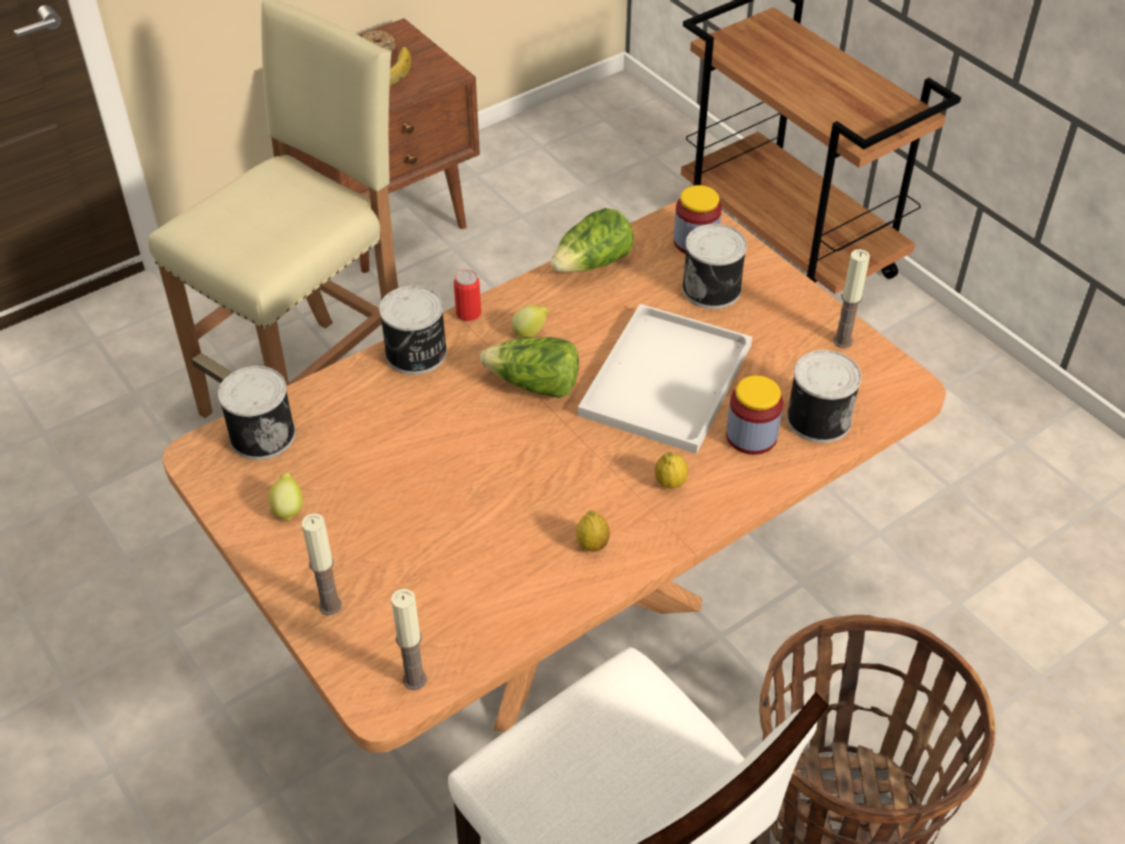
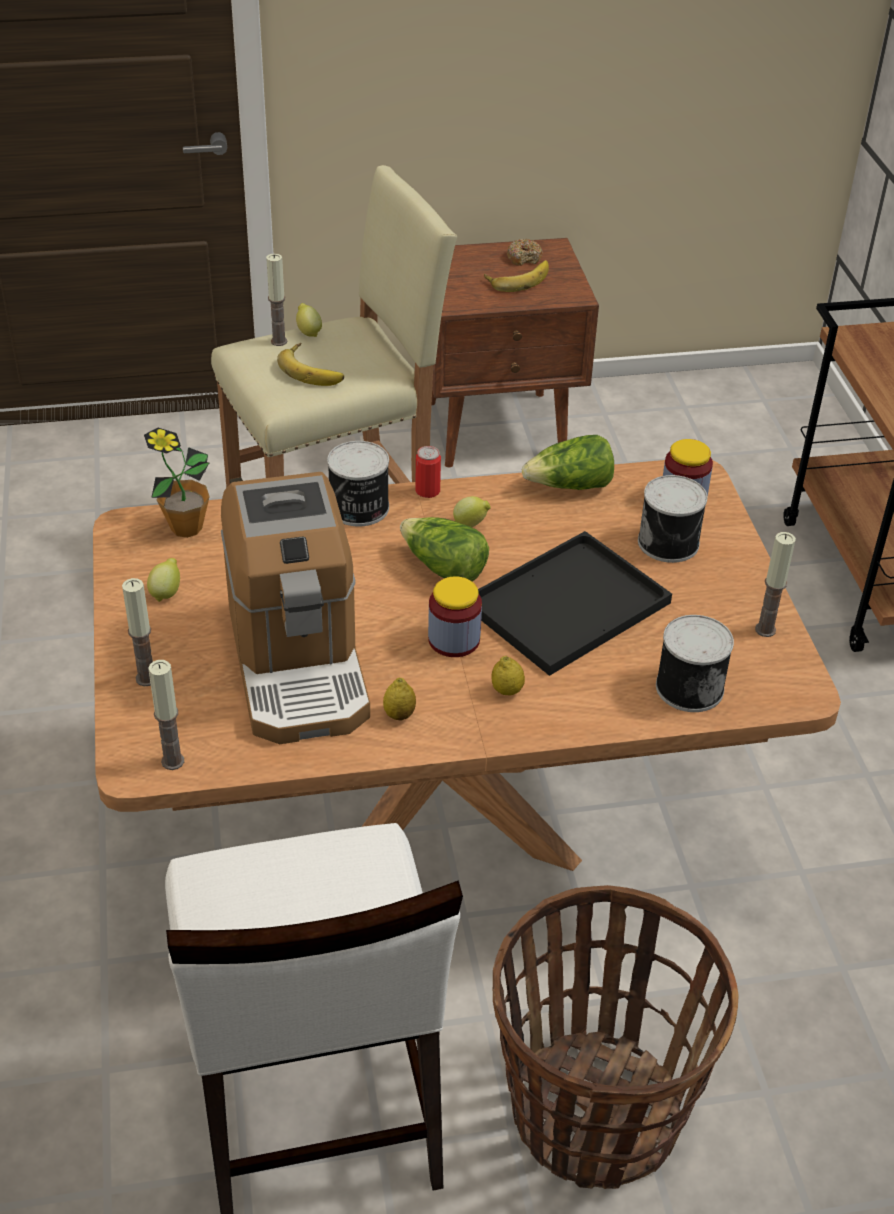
camera: 25 degrees right, 5 degrees down
can [218,366,296,460] -> potted plant [144,428,210,538]
white tray [578,304,752,454] -> black tray [478,531,672,676]
jar [726,375,783,455] -> jar moved to [428,576,482,657]
none -> coffee machine [221,472,370,744]
none -> candle [266,253,287,346]
none -> banana [277,343,344,386]
none -> lemon [296,303,322,337]

